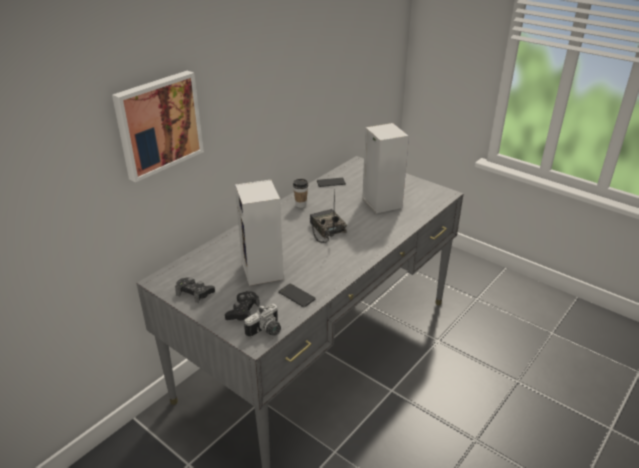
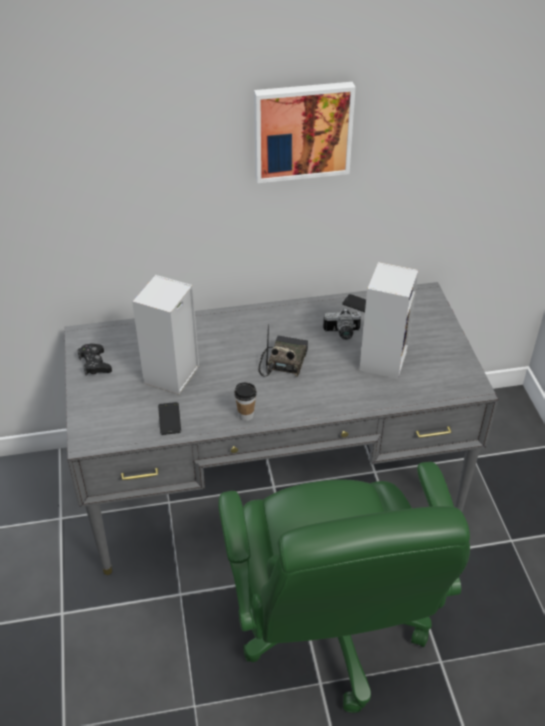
camera: 40 degrees right, 10 degrees up
picture [112,71,204,182] -> picture moved to [254,82,356,183]
black game controller [225,291,260,321] -> none
camera [244,304,281,338] -> camera moved to [323,308,361,340]
cup [293,179,308,208] -> cup moved to [234,382,257,421]
none -> green office chair [218,462,470,713]

